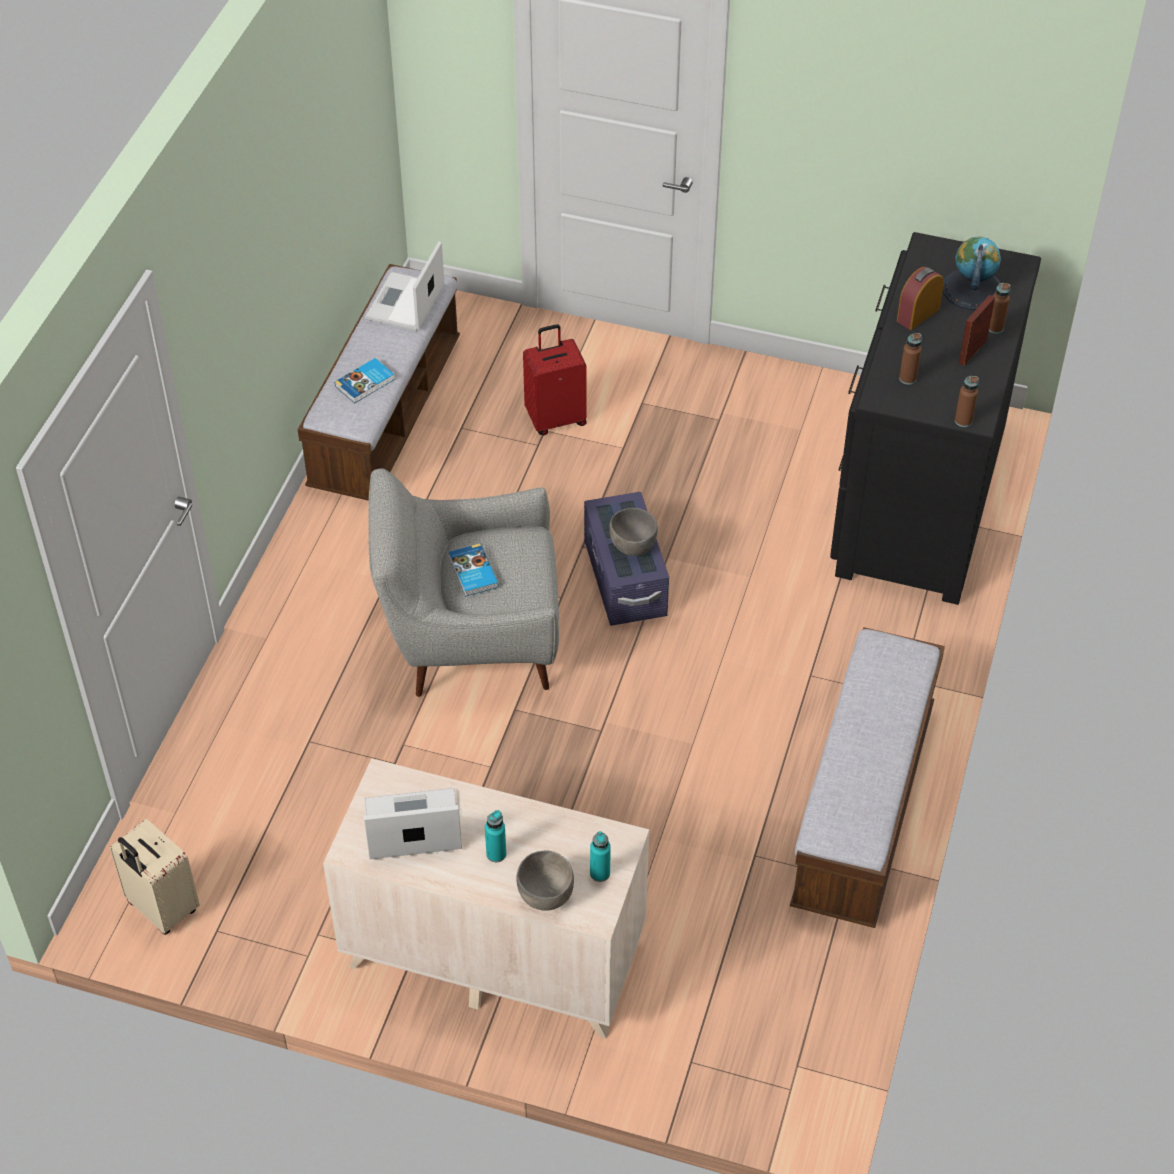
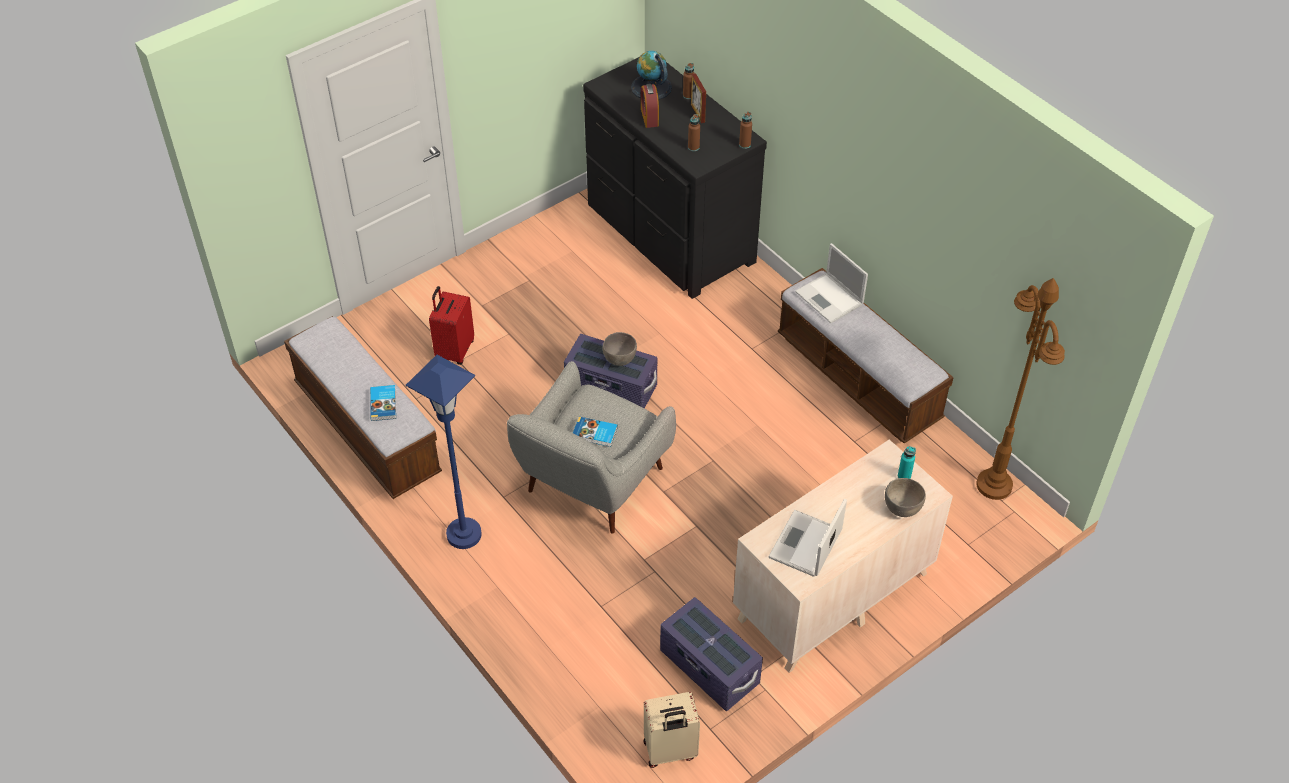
camera: 55 degrees left, 0 degrees up
laptop [365,241,444,331] -> laptop moved to [795,243,868,323]
turquoise bottle [485,810,506,862] -> none
none -> blue floor lamp [406,355,482,549]
none -> purple storage box [660,597,763,711]
none -> brown floor lamp [976,278,1065,500]

